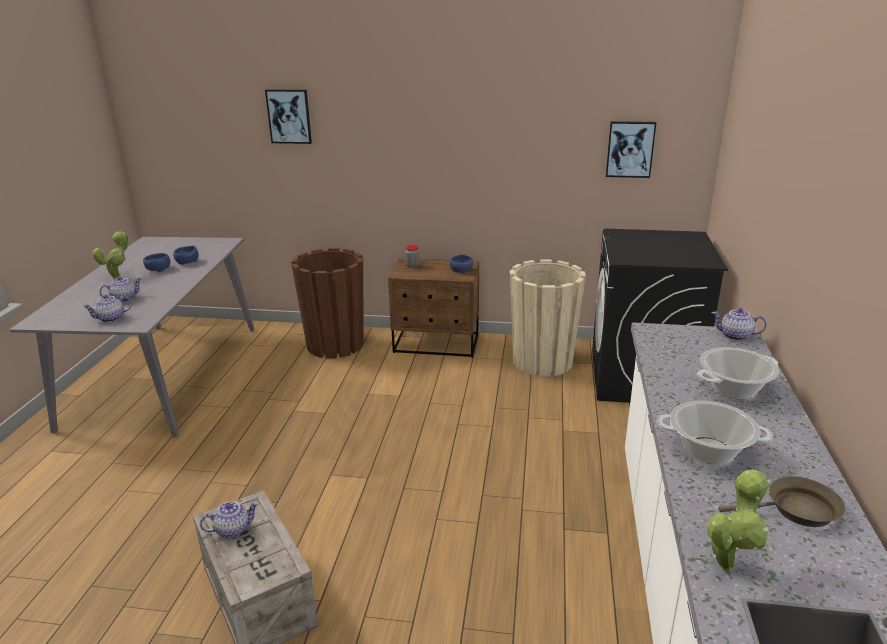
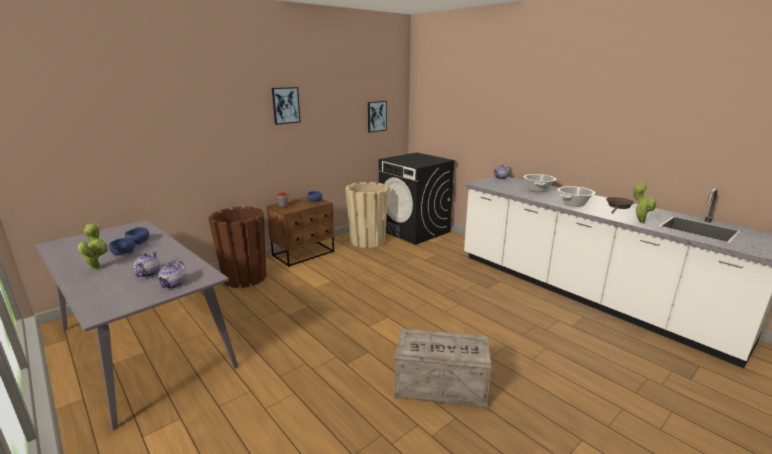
camera: 50 degrees left, 5 degrees down
teapot [200,501,259,538] -> none
picture [265,89,312,144] -> picture moved to [272,87,301,125]

